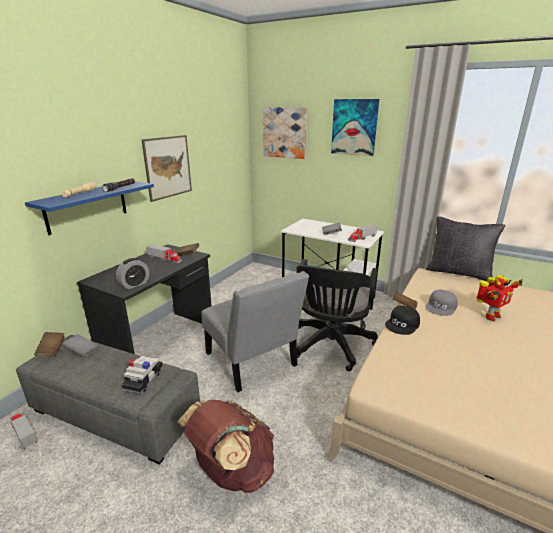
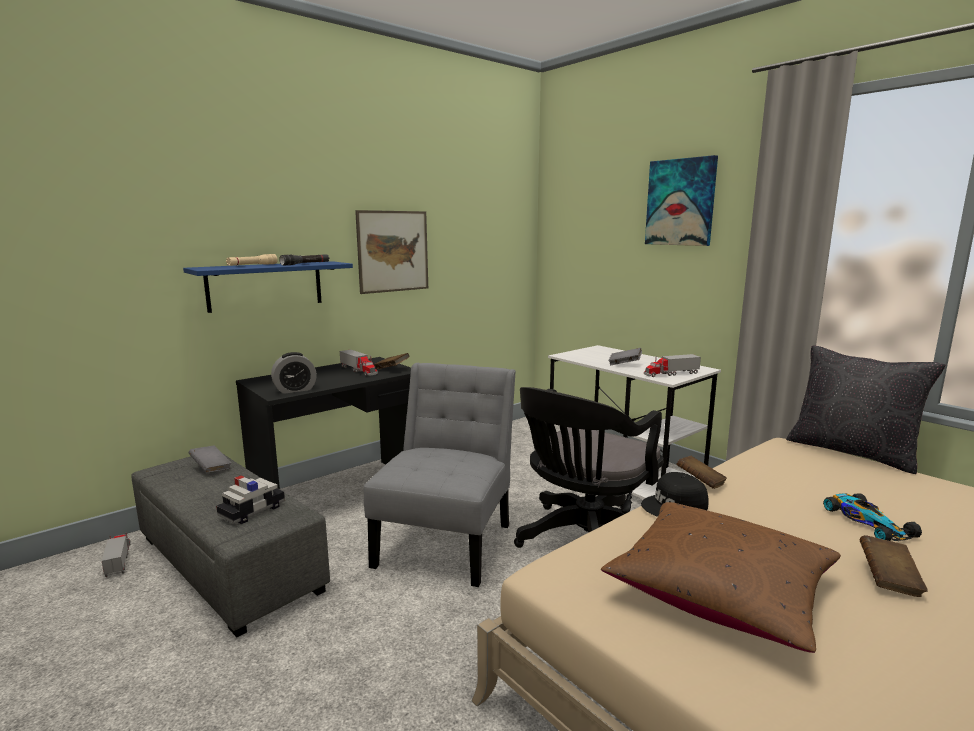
camera: 20 degrees right, 10 degrees down
brown book [34,332,65,357] -> brown book moved to [859,535,928,597]
brown backpack [177,400,274,493] -> none
grey chair [201,271,309,392] -> grey chair turned 150 degrees counterclockwise [364,363,516,587]
picture [263,107,307,159] -> none
grey cap [425,289,458,316] -> none
toy robot [476,275,523,321] -> toy car [823,493,922,541]
none -> brown pillow [601,502,841,653]

